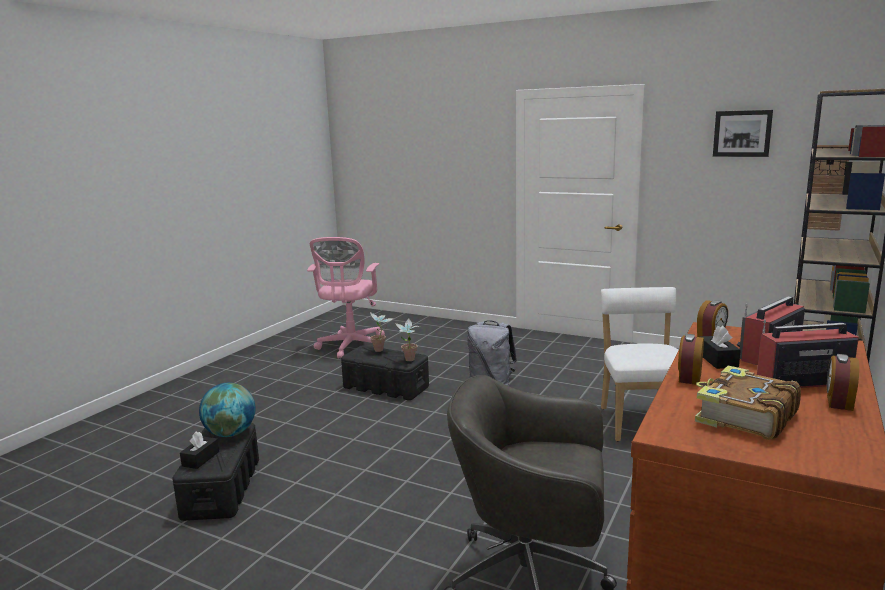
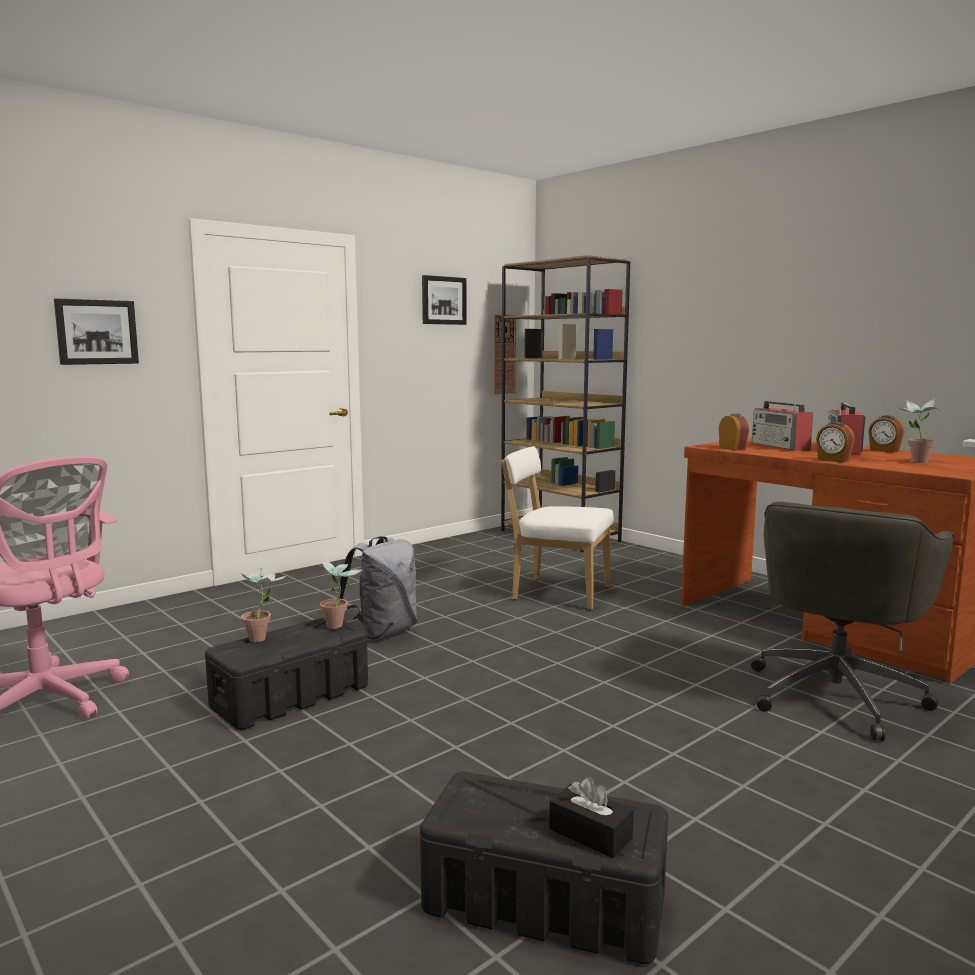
camera: 70 degrees left, 5 degrees down
globe [199,383,256,437] -> none
book [695,366,801,440] -> potted plant [899,398,942,463]
black tissue box [701,326,741,369] -> none
none -> picture [54,298,139,365]

